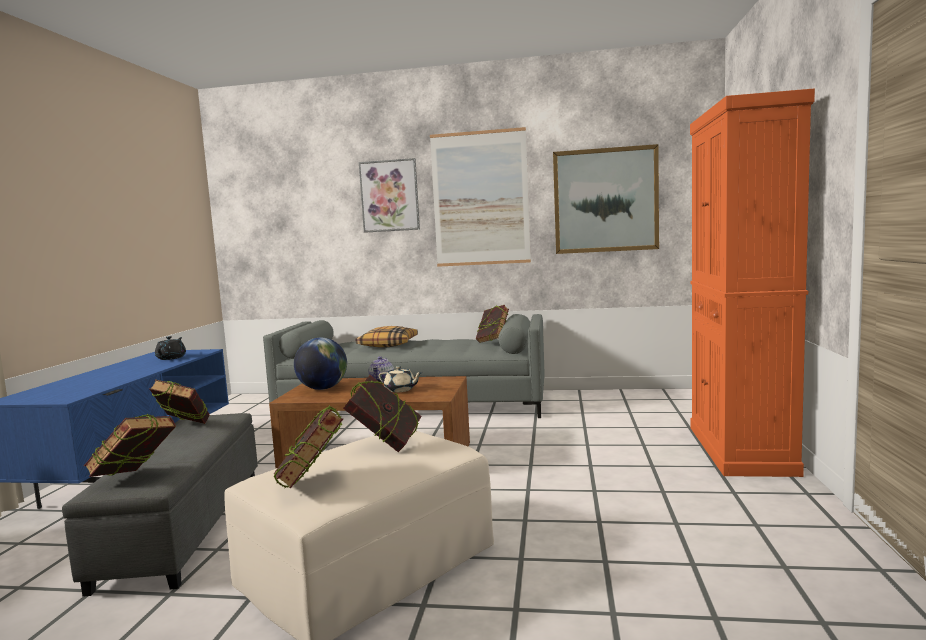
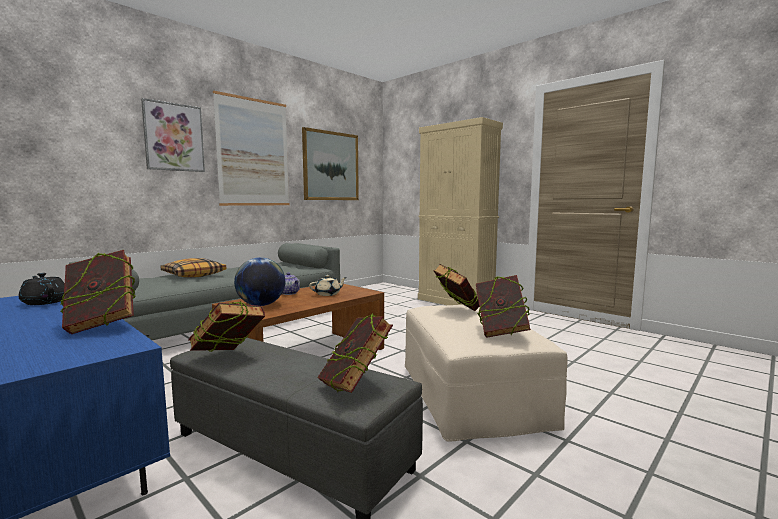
camera: 55 degrees left, 0 degrees up
book [476,305,509,343] -> book moved to [60,250,135,334]
orange cabinet [690,88,815,477] -> beige cabinet [418,117,503,305]

